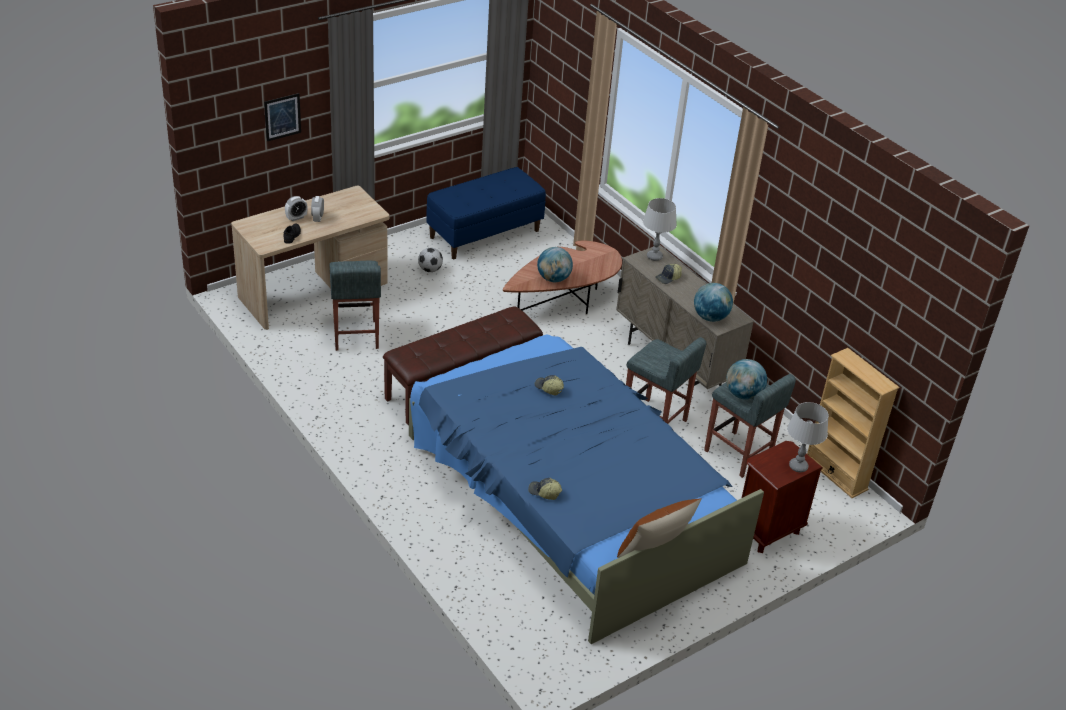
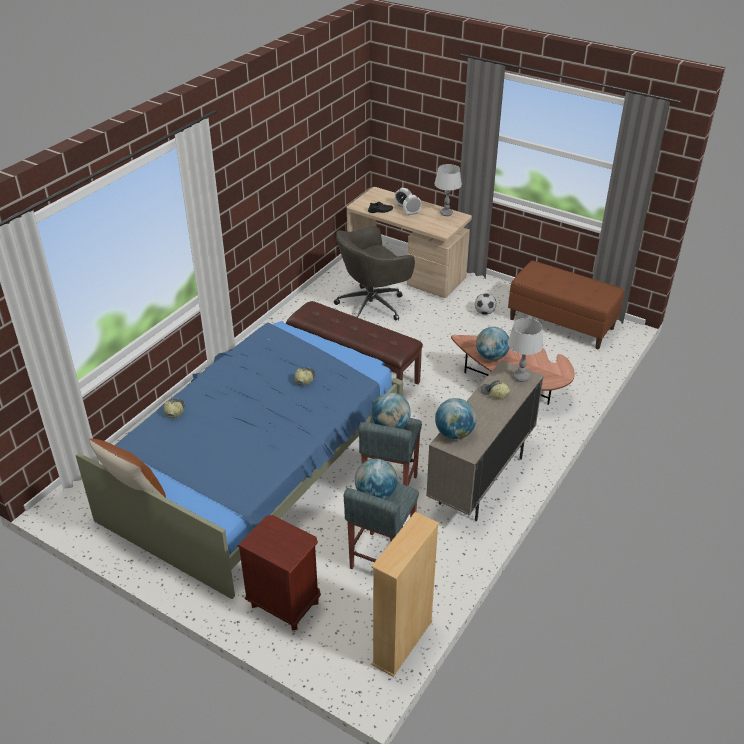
camera: 70 degrees right, 0 degrees up
picture [264,93,301,141] -> none
grey stool [330,261,381,351] -> grey office chair [334,226,415,321]
blue bench [426,167,546,259] -> brown bench [508,261,624,349]
grey table lamp [787,402,829,472] -> grey table lamp moved to [434,164,462,216]
none -> globe [371,393,411,429]

